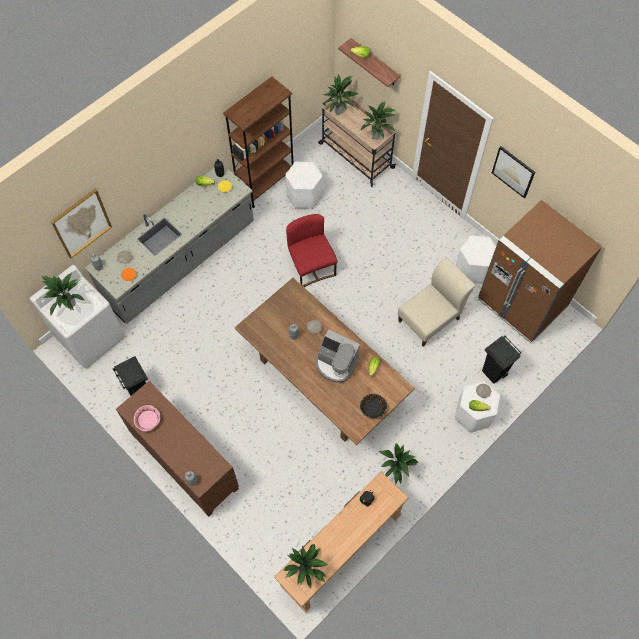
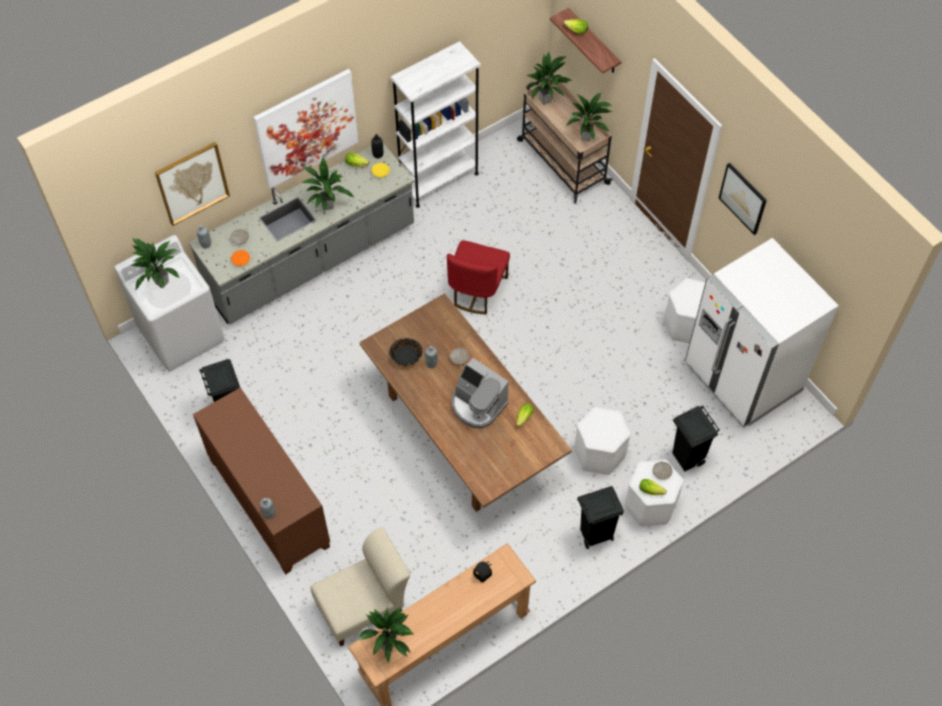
camera: 10 degrees right, 5 degrees down
pink bowl [133,405,161,431] -> none
brown bookcase [223,76,293,208] -> white bookcase [390,41,481,208]
white stool [285,162,323,209] -> white stool moved to [575,407,630,475]
red chair [286,214,338,287] -> red chair turned 150 degrees counterclockwise [447,240,510,314]
black bowl [360,394,387,419] -> black bowl moved to [389,338,422,366]
potted plant [379,443,418,484] -> potted plant moved to [301,157,354,212]
beige chair [398,258,475,347] -> beige chair moved to [310,527,410,646]
brown fridge [478,200,602,343] -> white fridge [685,238,839,428]
none -> picture [254,69,359,189]
none -> black trash can [577,486,624,549]

